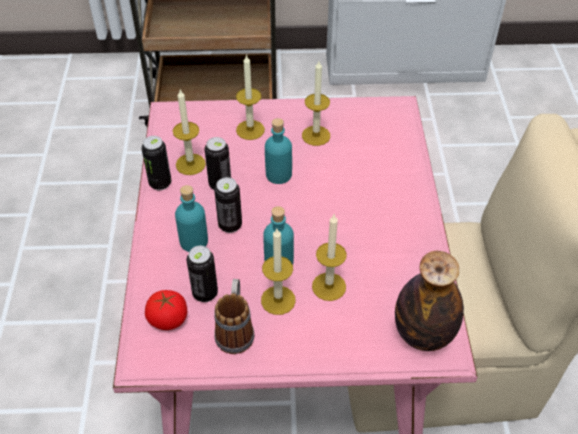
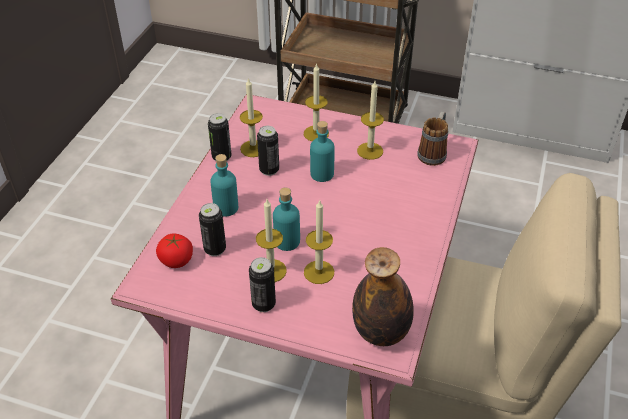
camera: 20 degrees right, 5 degrees down
can [214,177,242,233] -> can moved to [249,257,276,312]
mug [214,279,254,354] -> mug moved to [417,111,448,166]

